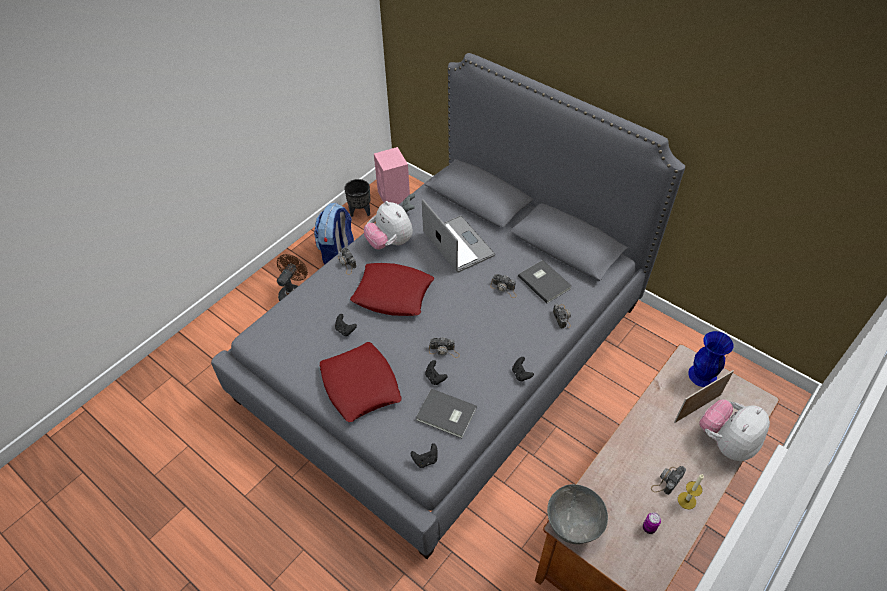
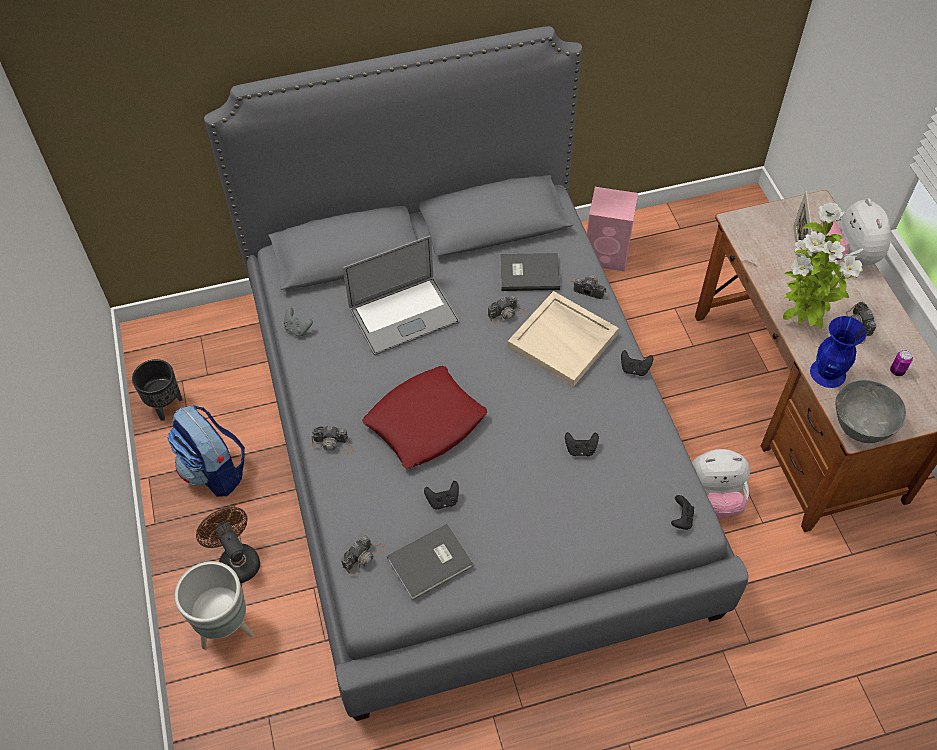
camera: 55 degrees left, 5 degrees up
red pillow [319,342,402,422] -> none
plush toy [364,201,413,250] -> plush toy moved to [692,449,750,518]
pink speaker [374,147,410,205] -> pink speaker moved to [587,187,638,272]
grey book [416,389,477,438] -> grey book moved to [387,524,473,600]
laptop [422,199,495,273] -> laptop turned 150 degrees clockwise [343,235,459,355]
camera [429,337,460,358] -> camera moved to [341,535,386,576]
candle [678,474,704,509] -> none
blue vase [688,331,734,387] -> blue vase moved to [810,316,866,388]
none -> grey planter [175,561,254,649]
none -> beige tray [508,291,619,387]
none -> potted plant [783,203,863,329]

